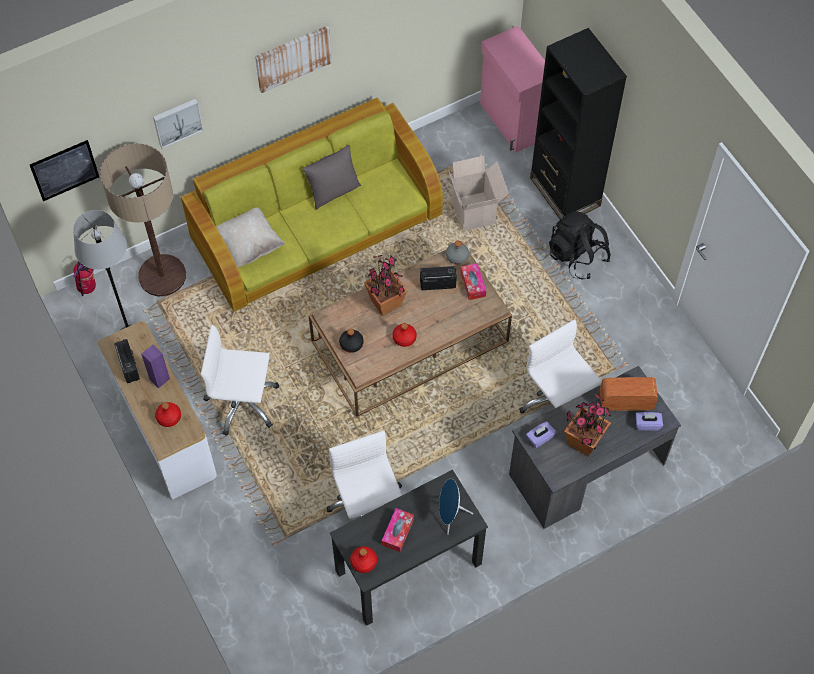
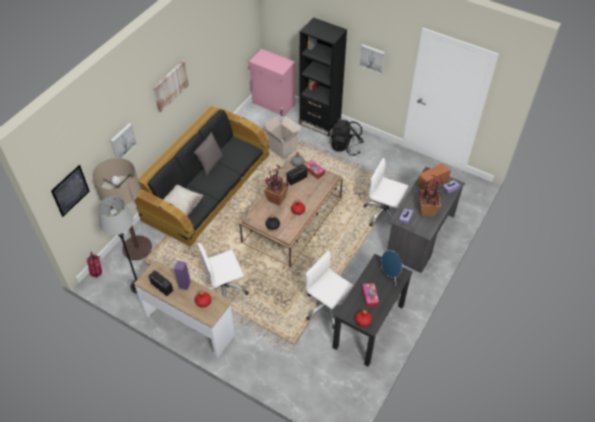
camera: 30 degrees left, 10 degrees down
green sofa [181,98,443,312] -> black sofa [135,106,269,247]
none -> picture [359,44,385,74]

